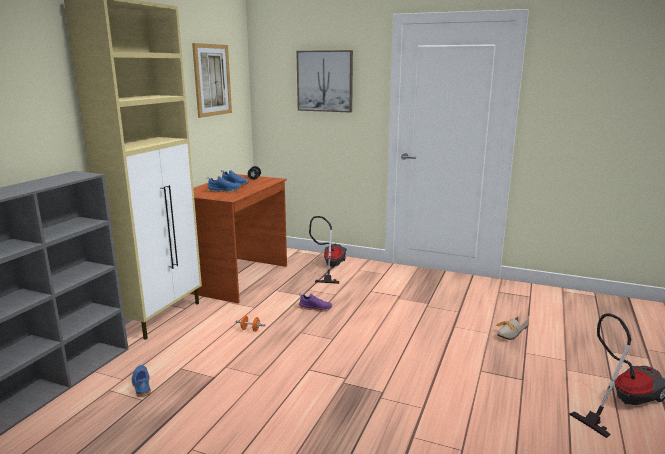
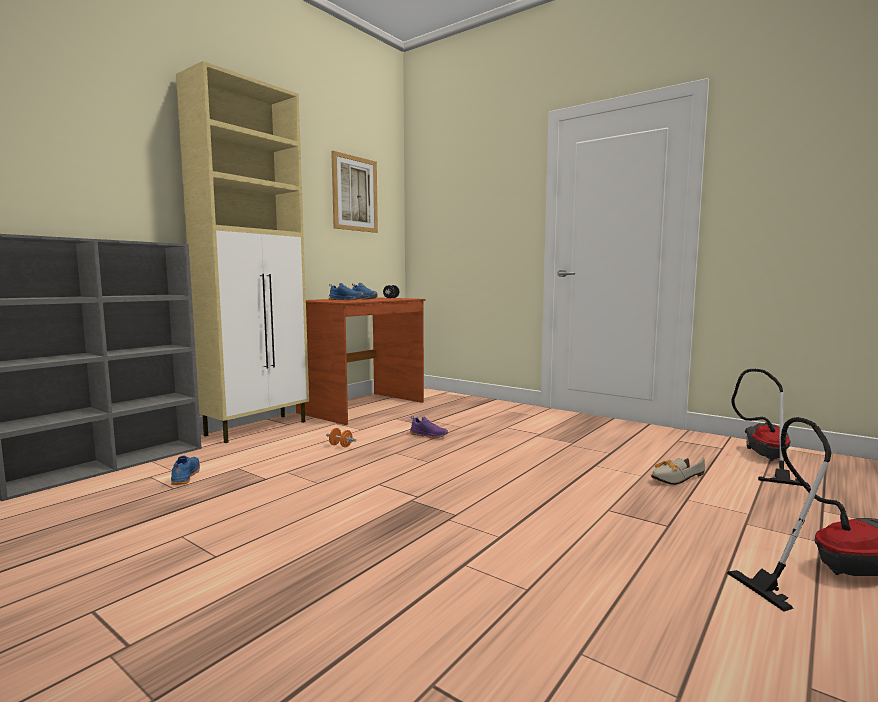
camera: 15 degrees right, 10 degrees down
picture [296,50,353,113] -> none
vacuum cleaner [309,216,347,284] -> vacuum cleaner moved to [731,369,810,487]

